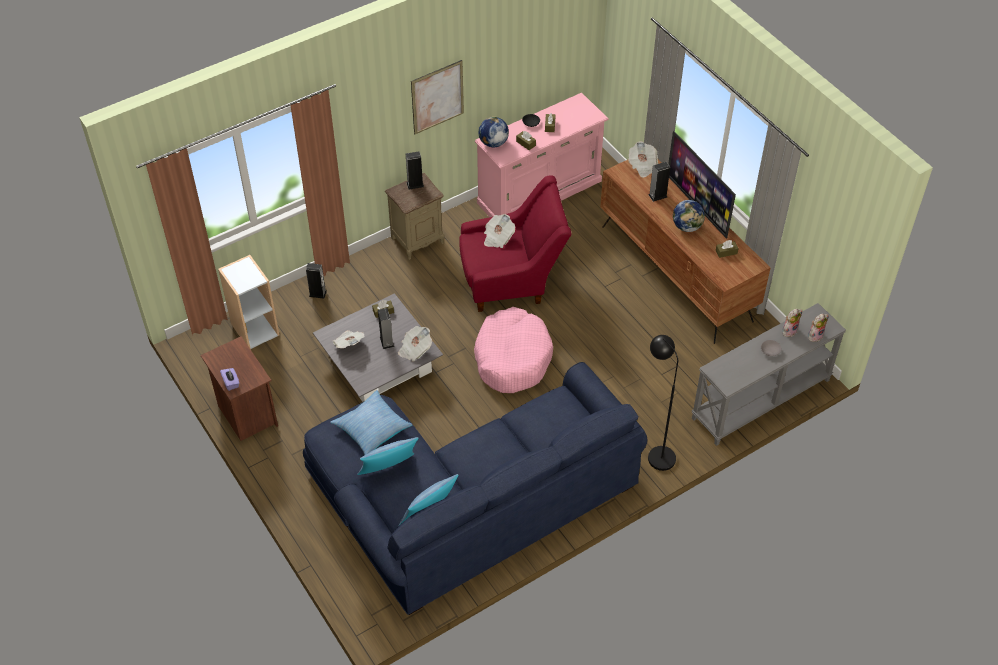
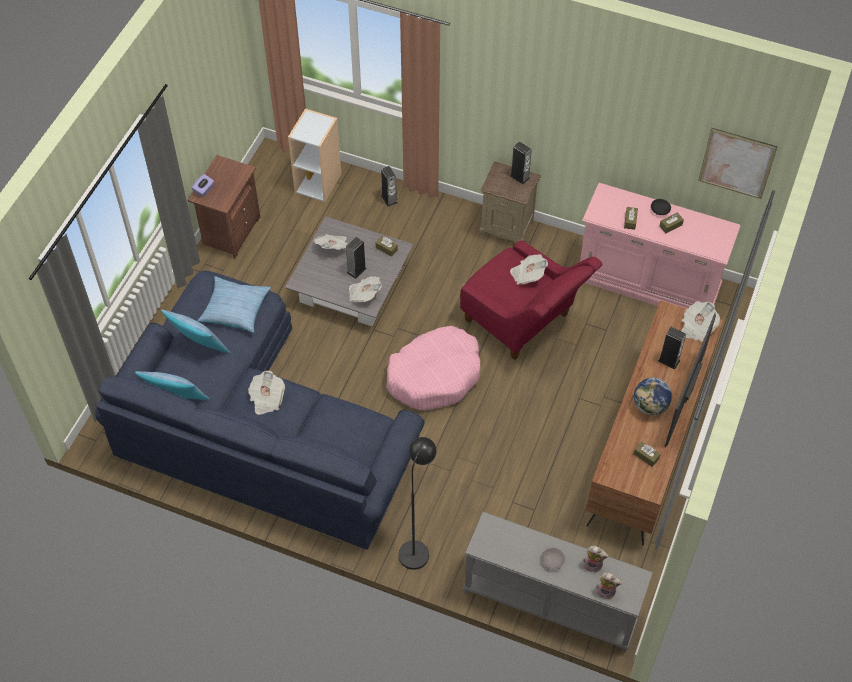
camera: 55 degrees right, 5 degrees up
picture [411,60,464,134] -> picture moved to [698,128,778,199]
globe [478,117,509,147] -> none
none -> newspaper [248,371,285,415]

